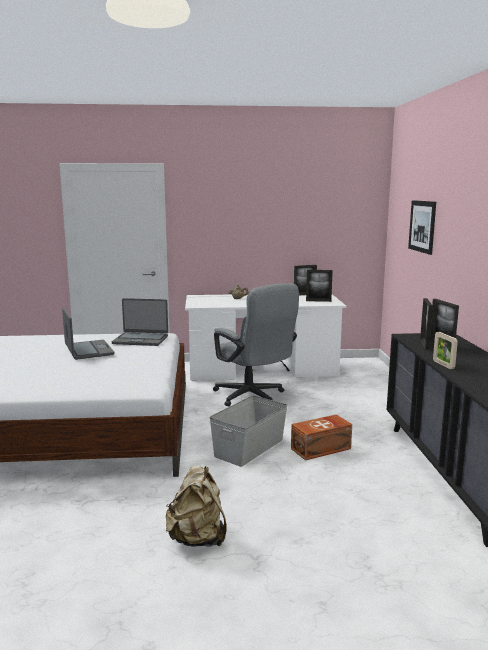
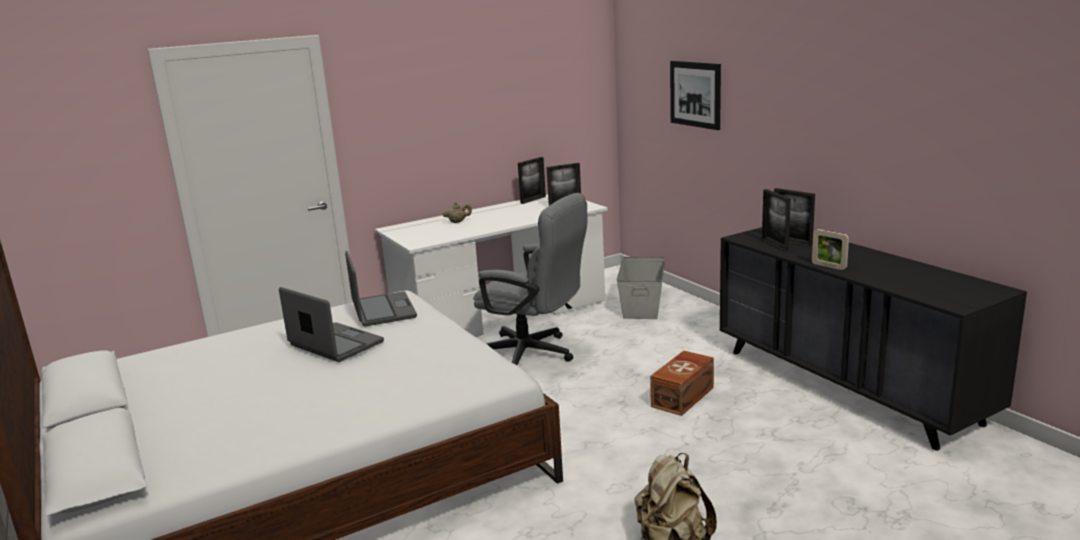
camera: 25 degrees left, 5 degrees up
laptop [112,298,168,346] -> laptop turned 90 degrees counterclockwise [345,251,417,326]
grey storage box [209,395,287,467] -> grey storage box moved to [617,257,665,319]

